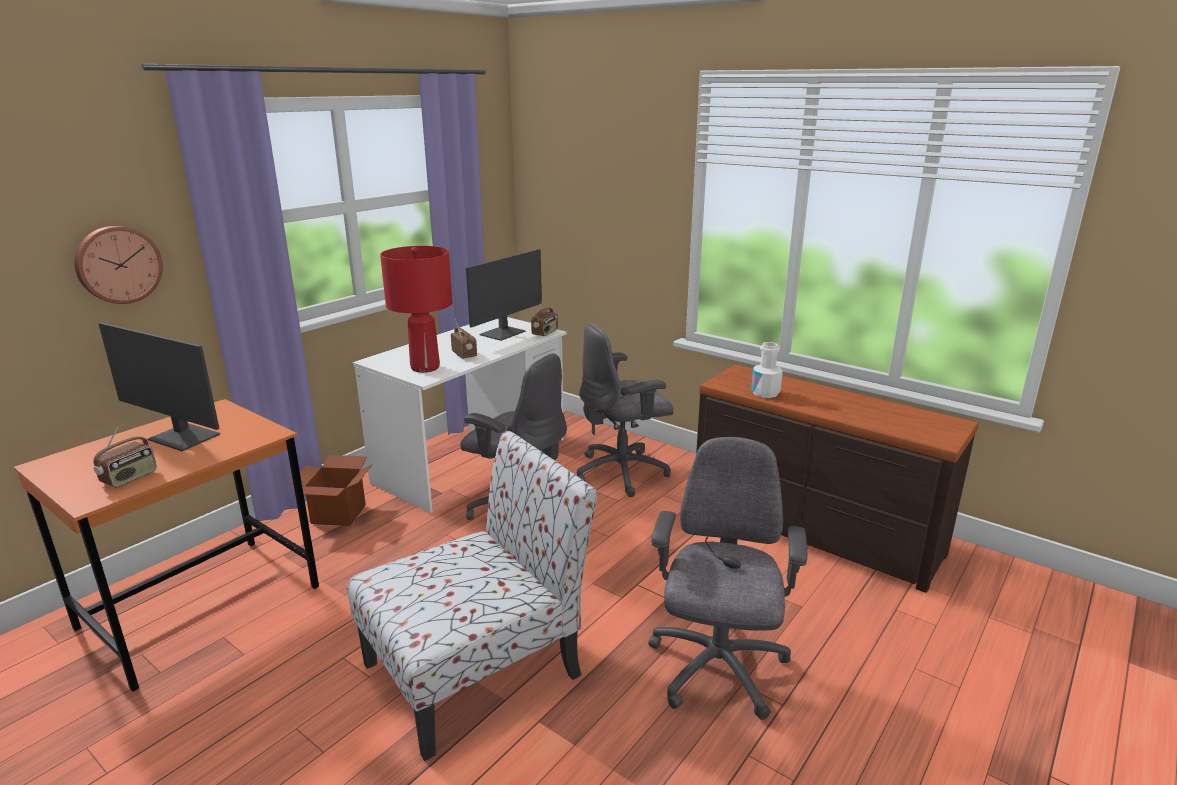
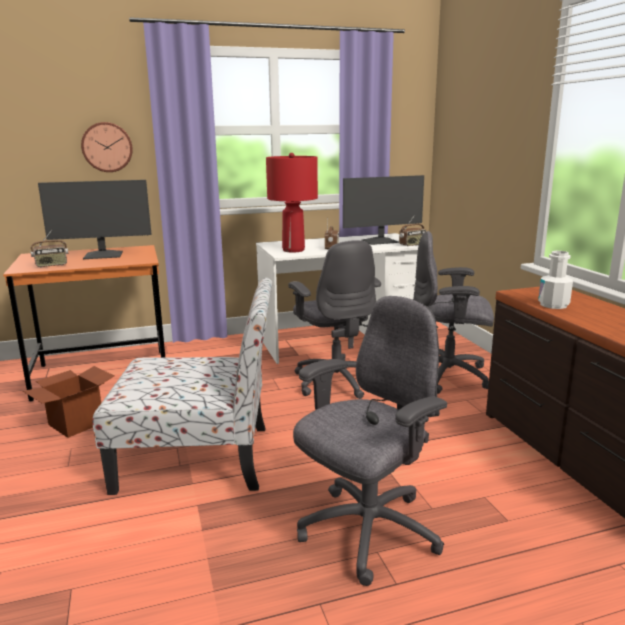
camera: 35 degrees right, 5 degrees down
monitor [98,322,220,451] -> monitor turned 75 degrees counterclockwise [38,180,152,259]
cardboard box [290,455,373,526] -> cardboard box moved to [23,366,114,438]

